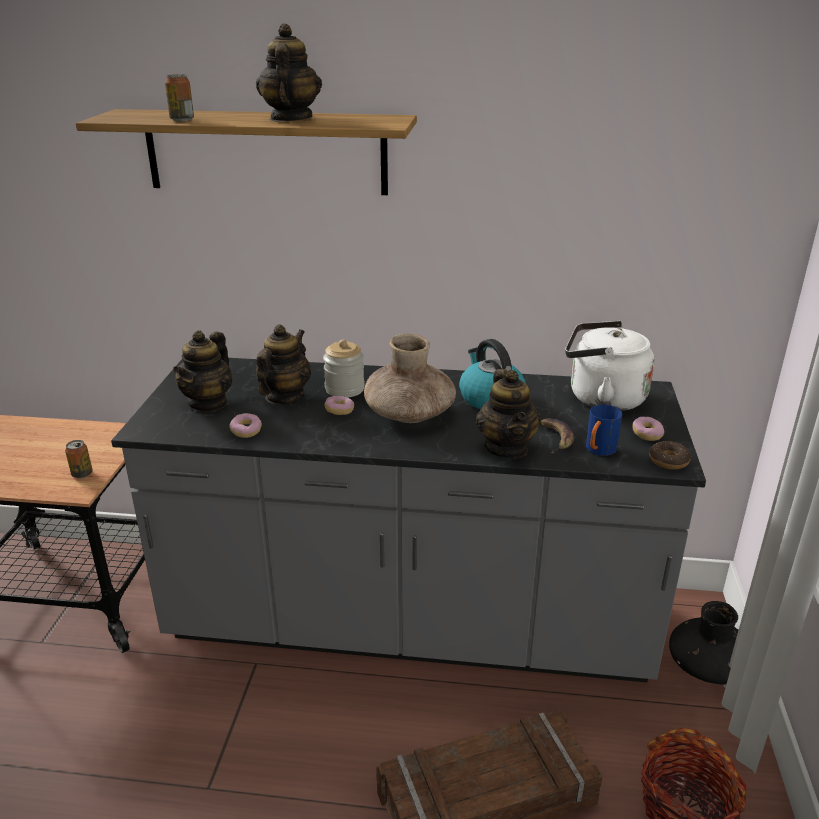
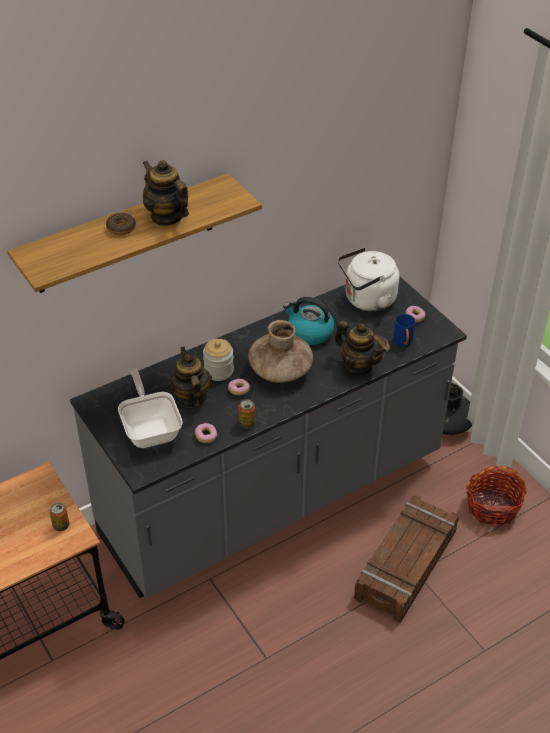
camera: 40 degrees left, 15 degrees up
can [165,74,194,121] -> can moved to [238,399,255,429]
teapot [173,330,232,412] -> frying pan [118,369,183,448]
donut [649,441,691,470] -> donut moved to [106,213,136,235]

